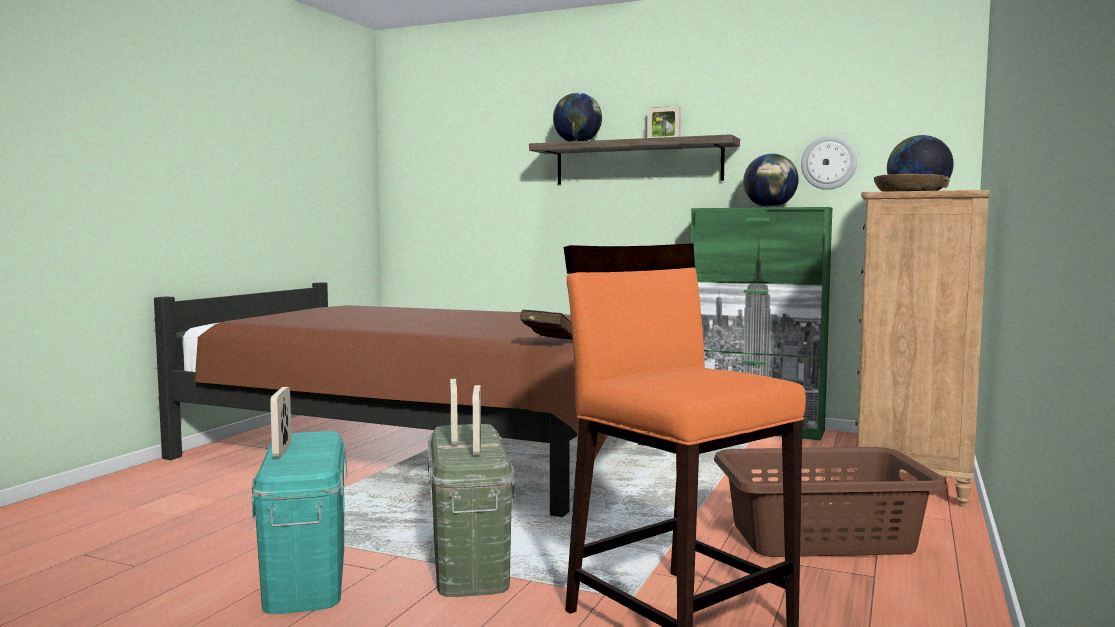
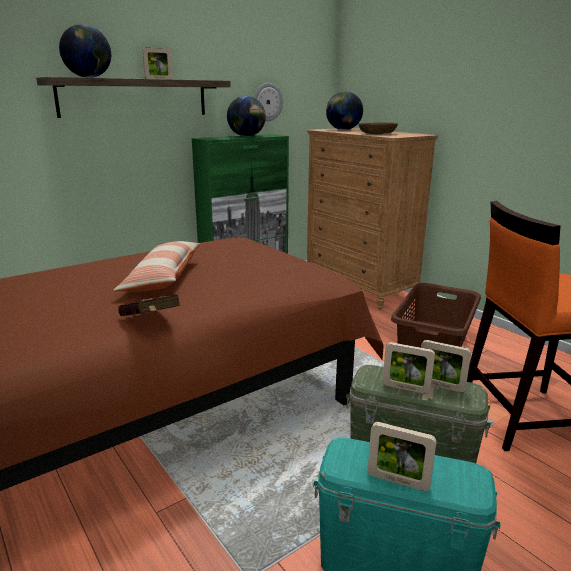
camera: 60 degrees left, 15 degrees up
red book [520,309,573,340] -> red book moved to [118,295,180,316]
none -> pillow [113,241,201,292]

